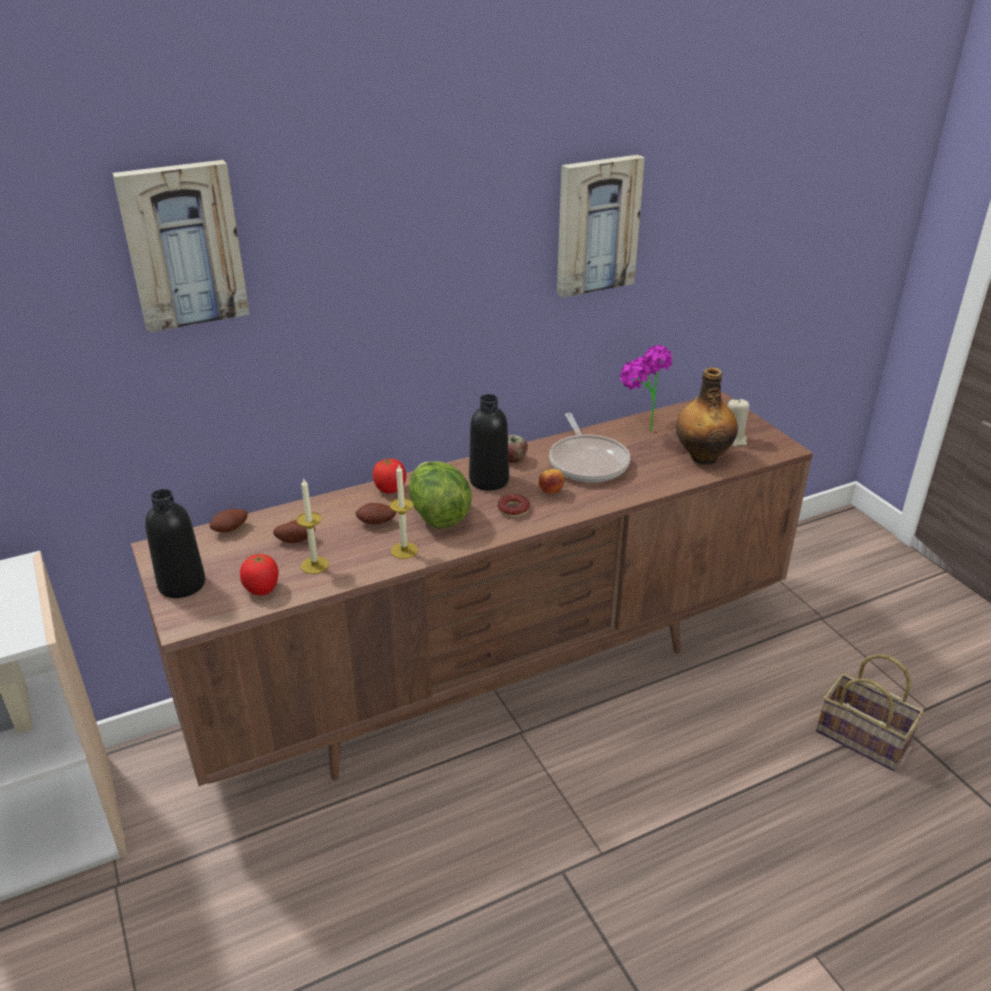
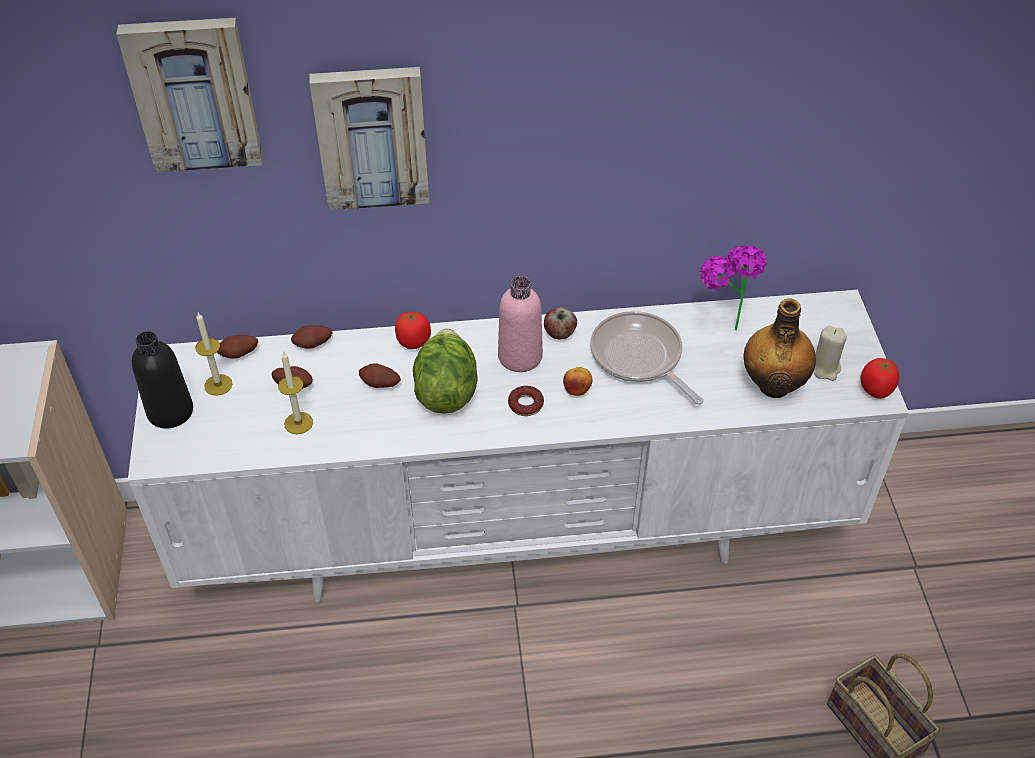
camera: 20 degrees right, 15 degrees up
brown cabinet [131,392,813,786] -> white cabinet [128,290,909,602]
tomato [240,554,278,596] -> tomato moved to [861,358,899,399]
candle [390,465,418,559] -> candle moved to [195,313,233,396]
black bottle [469,394,509,491] -> pink bottle [498,276,543,372]
frying pan [549,413,630,482] -> frying pan turned 135 degrees clockwise [590,311,704,404]
picture [557,155,645,298] -> picture moved to [309,67,430,211]
none -> potato [291,325,332,349]

